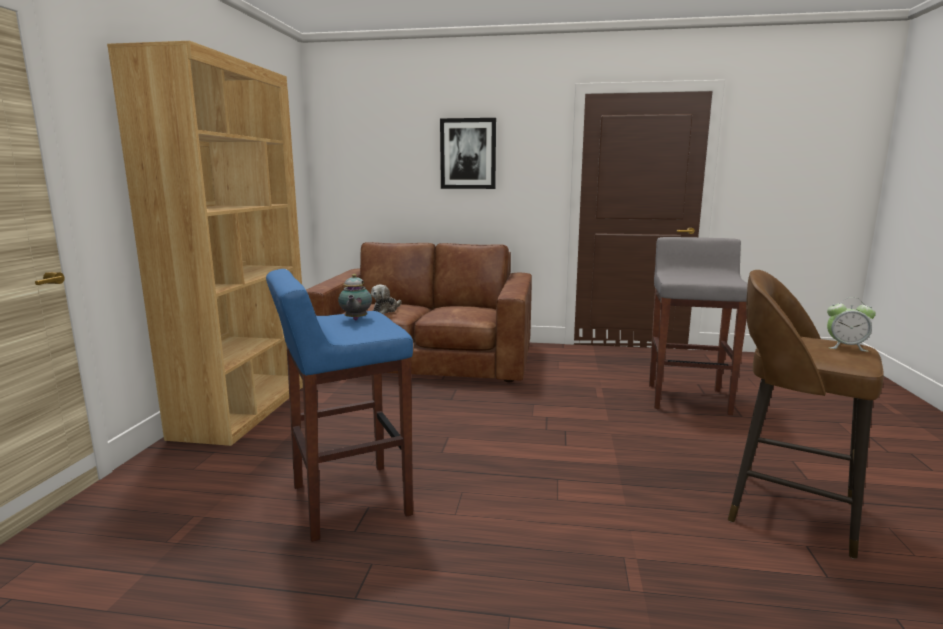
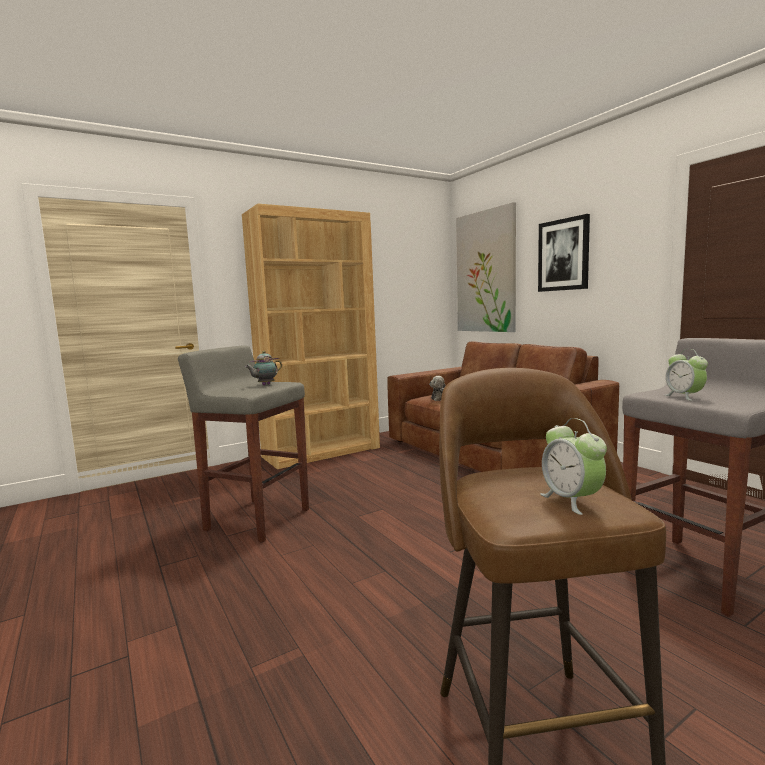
camera: 50 degrees right, 5 degrees down
blue stool [266,269,413,542] -> grey stool [178,345,309,543]
none -> picture [456,202,516,332]
none -> alarm clock [665,349,708,401]

